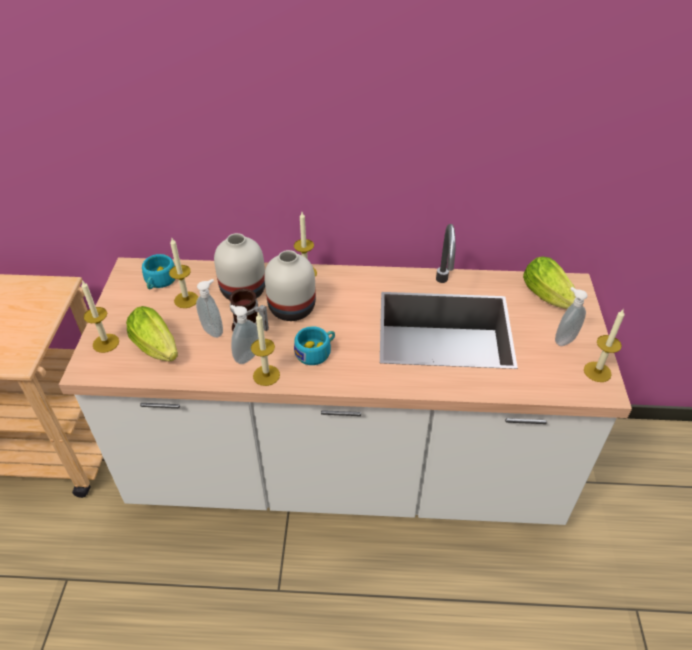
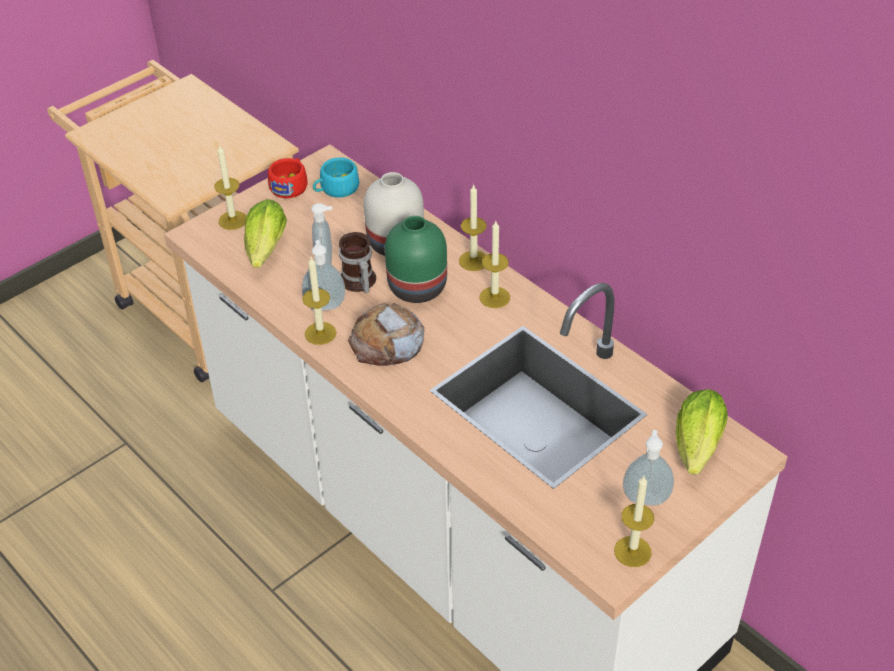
camera: 45 degrees right, 0 degrees up
candle [169,238,198,308] -> candle moved to [479,221,510,308]
white vase [264,250,316,321] -> green vase [385,216,447,303]
turquoise cup [294,326,335,365] -> bread [348,303,424,366]
none -> red cup [268,158,308,198]

